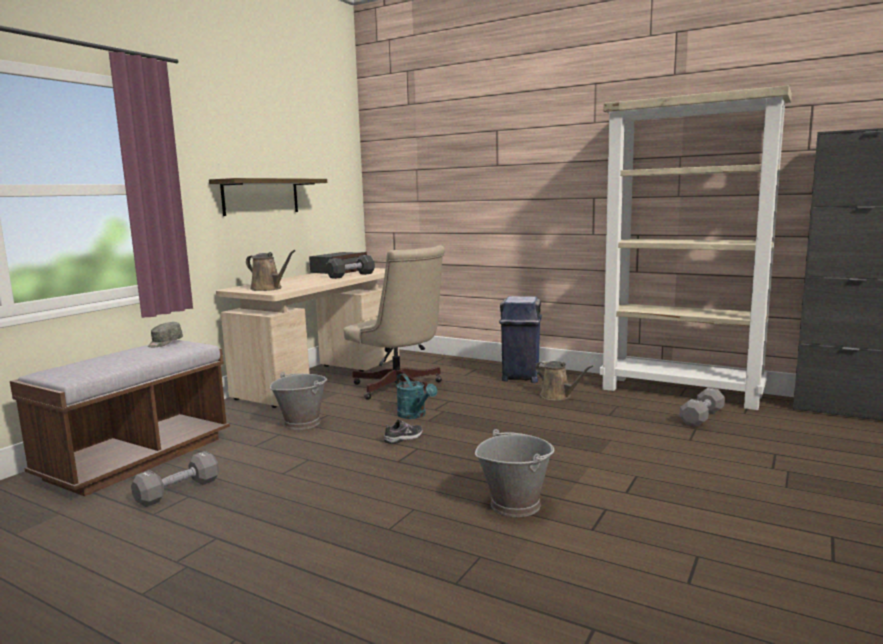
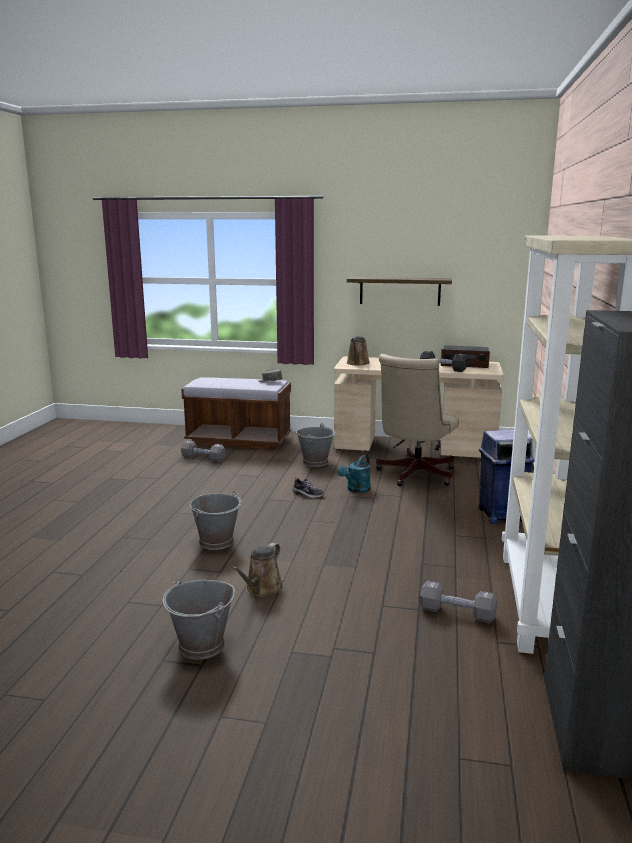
camera: 70 degrees right, 5 degrees up
brown watering can [535,361,593,401] -> brown watering can moved to [231,543,283,597]
none -> grey bucket [163,578,235,660]

